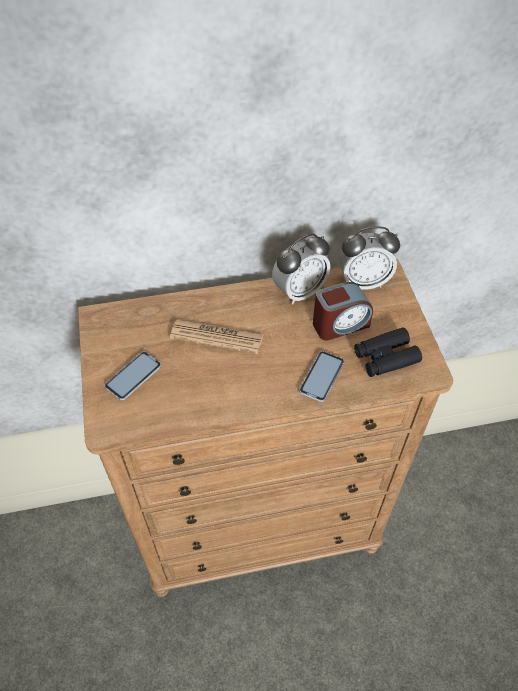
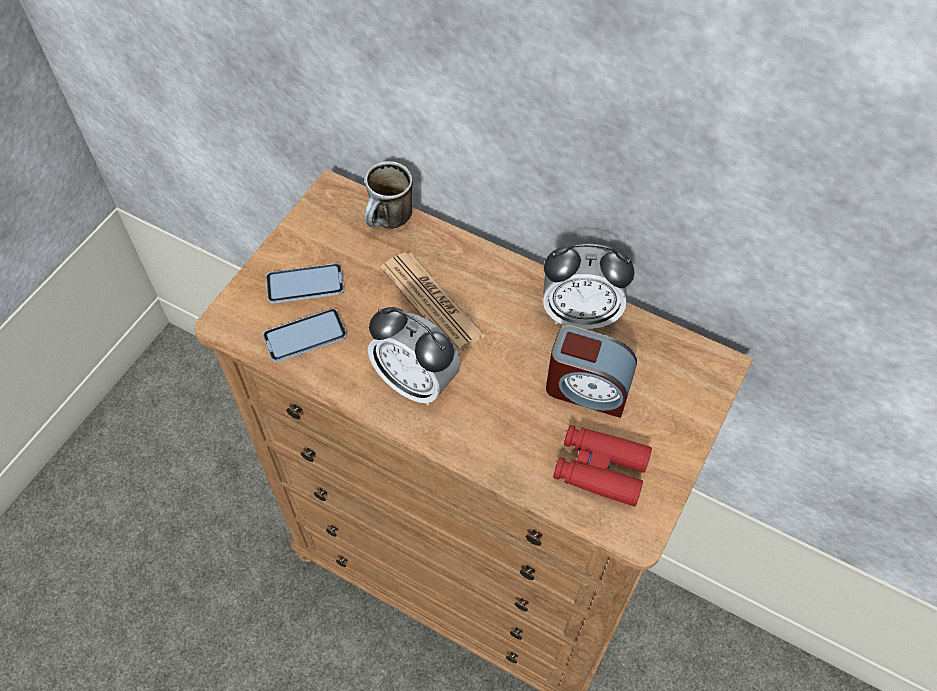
camera: 40 degrees right, 5 degrees up
phone [299,351,344,402] -> phone moved to [263,308,347,362]
alarm clock [339,226,400,290] -> alarm clock moved to [368,307,461,405]
black binoculars [354,327,422,377] -> red binoculars [553,425,652,507]
none -> mug [364,161,413,229]

